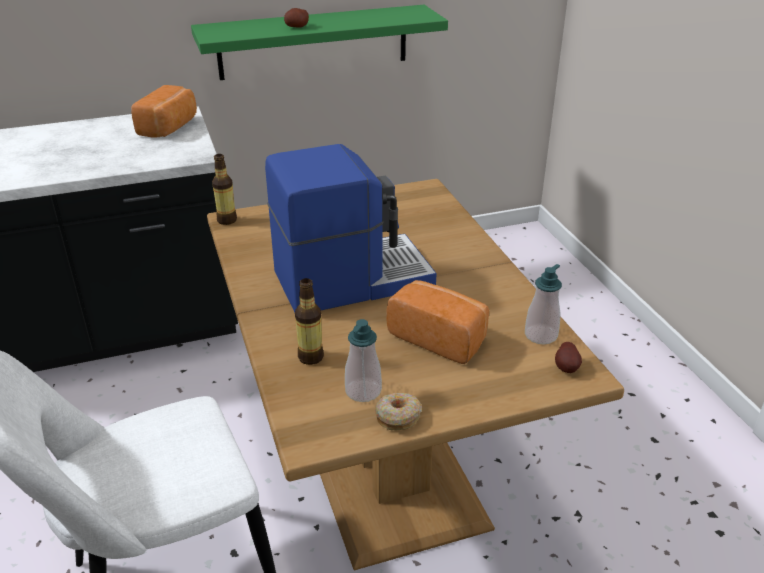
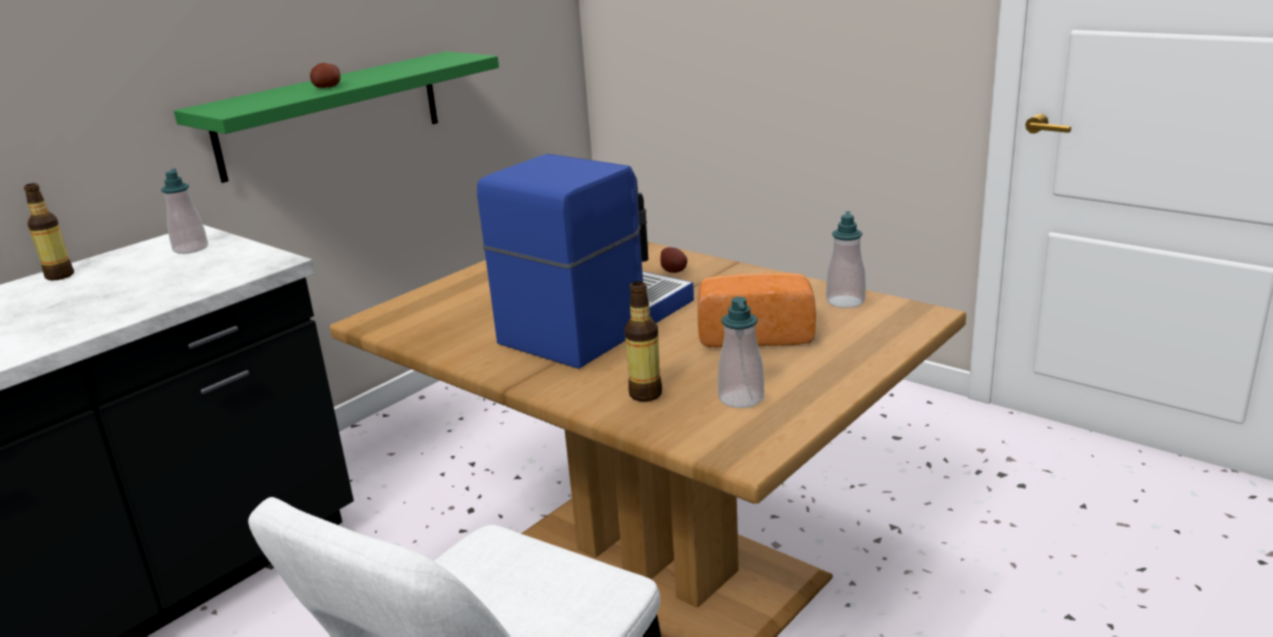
camera: 30 degrees left, 10 degrees down
bread [131,85,197,137] -> soap dispenser [161,169,208,254]
bottle [212,154,237,225] -> bottle moved to [24,183,74,281]
donut [375,393,422,430] -> none
potato [555,342,582,373] -> potato moved to [660,247,687,273]

